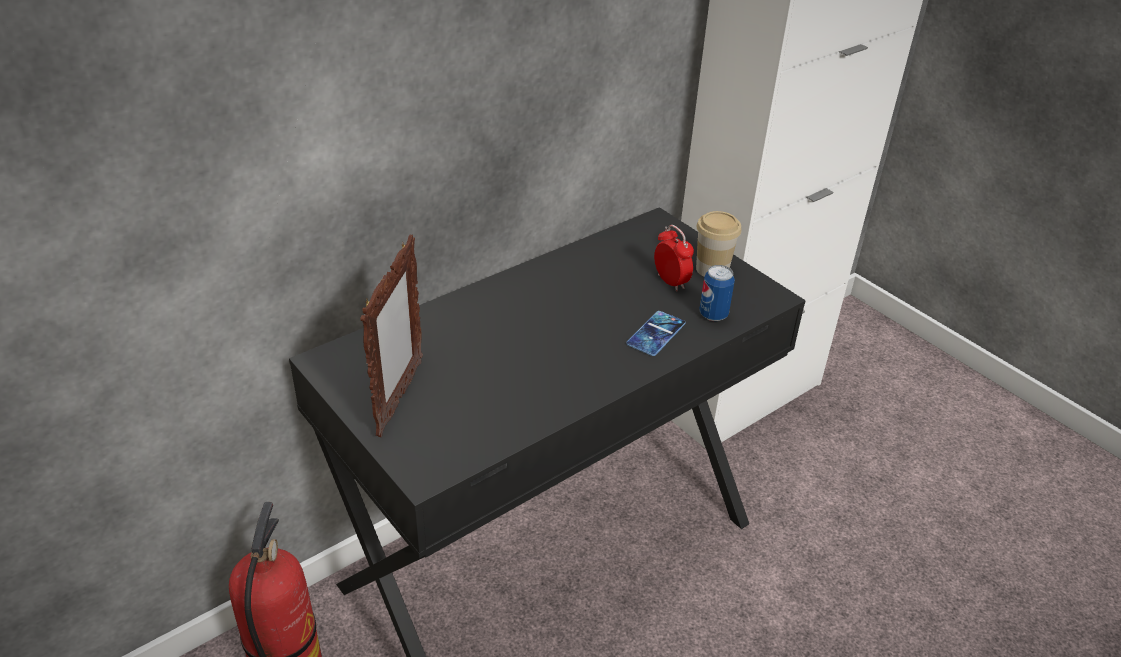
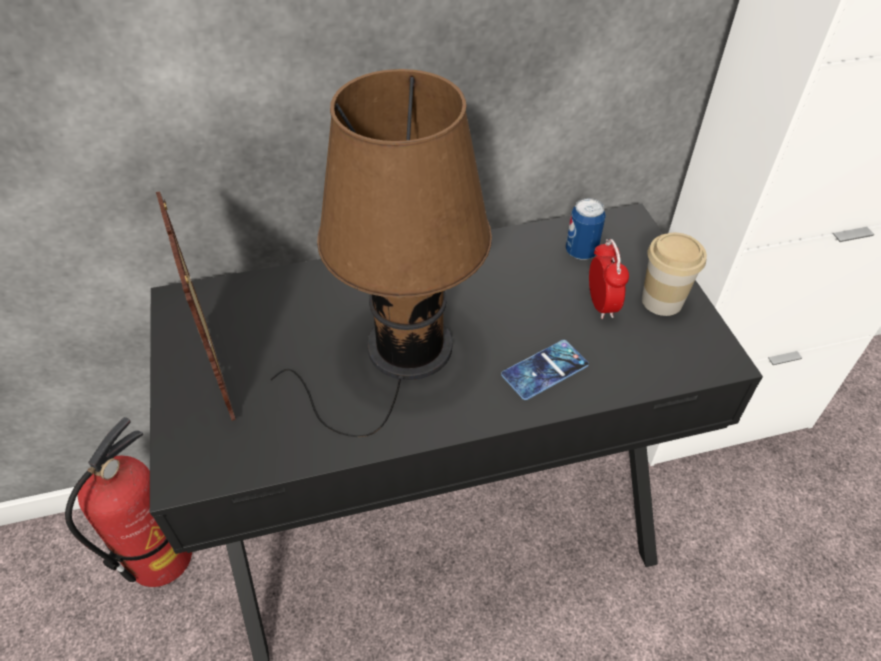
camera: 25 degrees right, 10 degrees up
picture frame [360,235,423,437] -> picture frame turned 120 degrees clockwise [156,191,236,421]
can [699,265,735,321] -> can moved to [566,198,606,260]
none -> brown table lamp [271,69,492,437]

